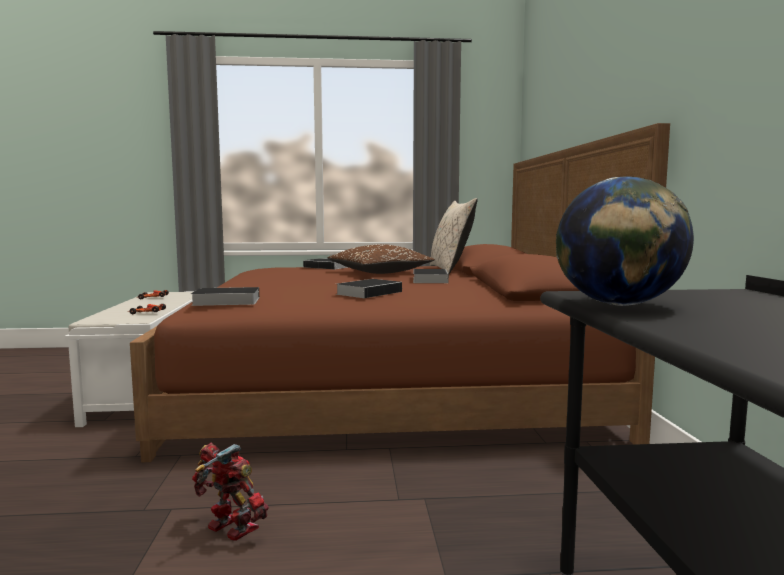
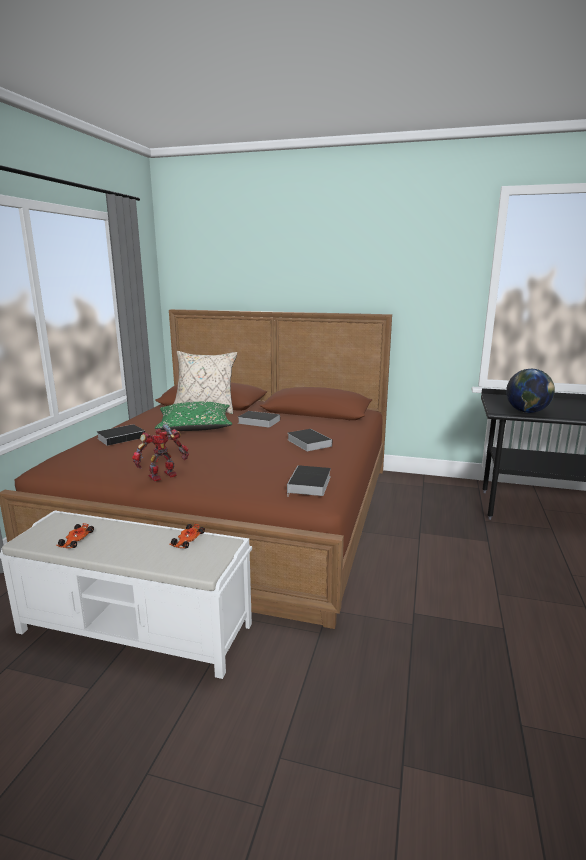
camera: 70 degrees left, 10 degrees up
toy robot [192,443,269,541] -> toy robot moved to [132,424,189,481]
brown pillow [327,244,435,274] -> green pillow [155,402,232,431]

